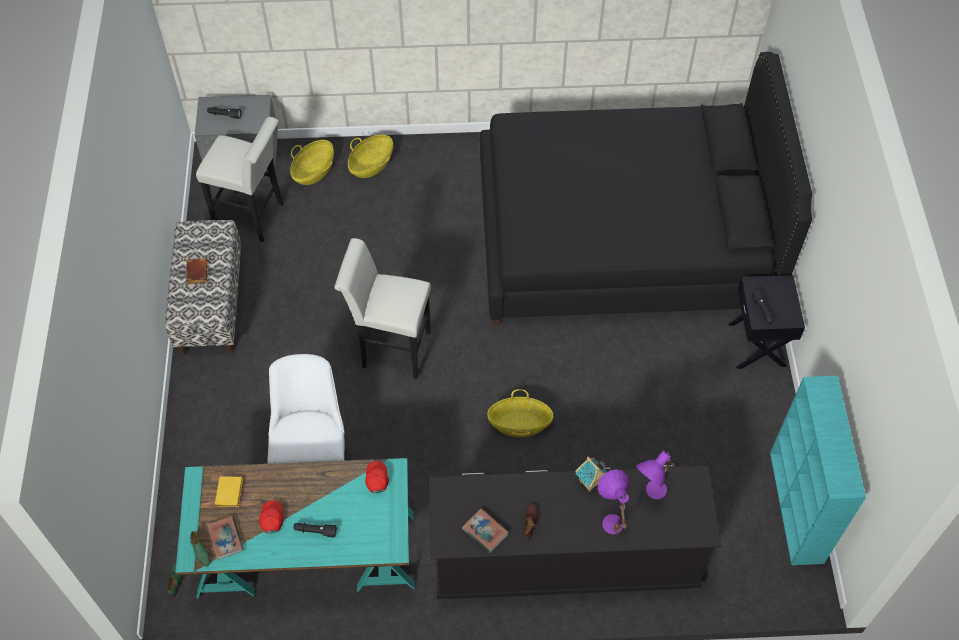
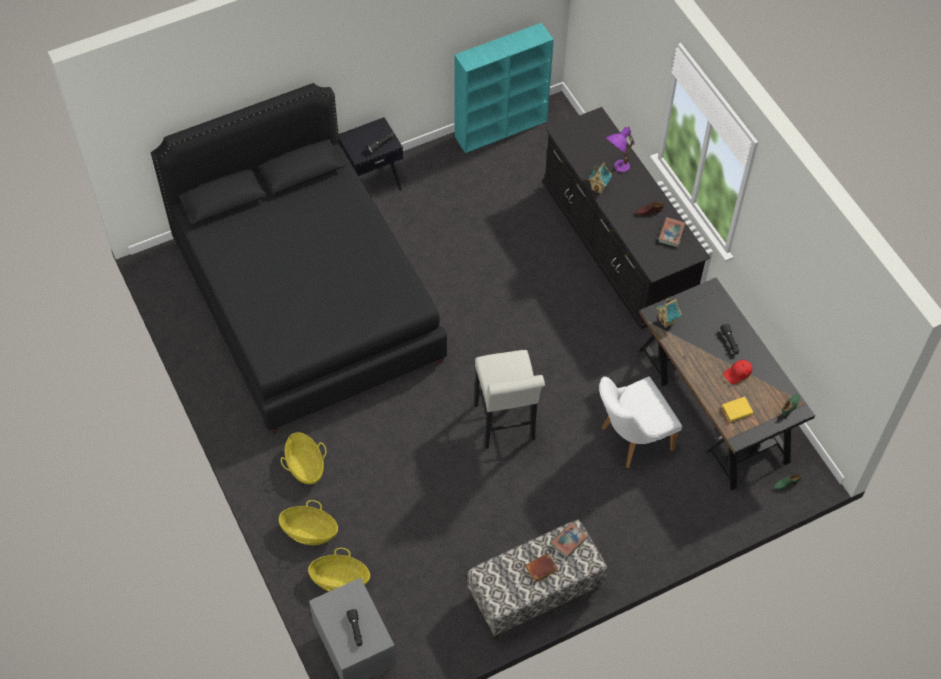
camera: 115 degrees left, 0 degrees up
turquoise desk [175,458,415,599] -> black desk [639,278,815,490]
white stool [196,117,284,242] -> none
book [206,516,244,560] -> book moved to [550,522,588,558]
red cap [365,461,389,493] -> toy house [656,296,682,328]
basket [487,389,553,437] -> basket moved to [281,432,326,484]
purple table lamp [636,450,674,499] -> none

